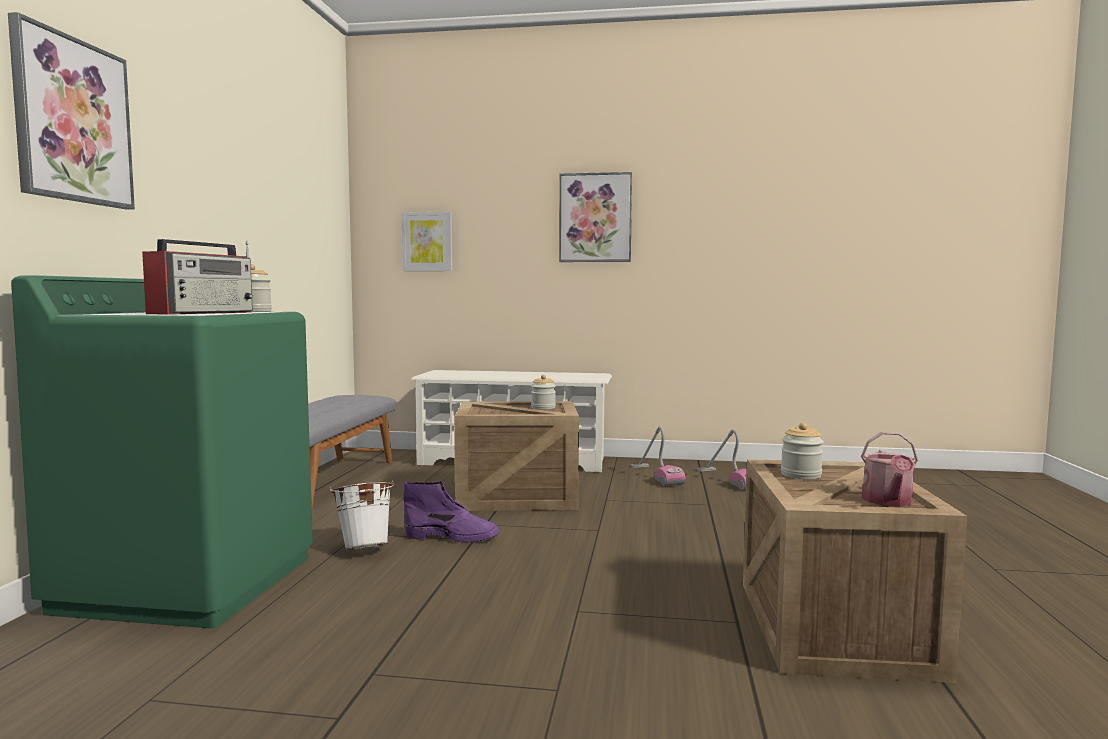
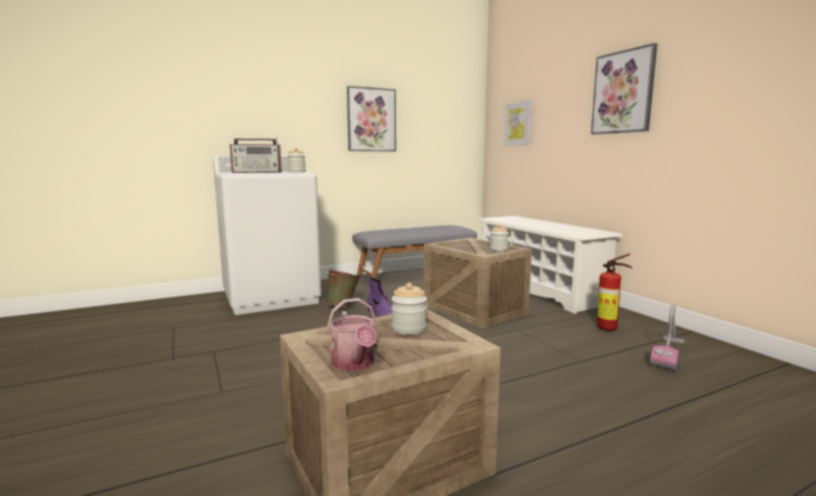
camera: 55 degrees right, 5 degrees up
picture [8,12,135,210] -> picture moved to [347,86,396,152]
green washing machine [11,275,313,628] -> white washing machine [213,156,321,315]
white bucket [330,480,395,550] -> green bucket [326,269,360,308]
vacuum cleaner [630,426,686,486] -> fire extinguisher [597,253,632,331]
watering can [861,432,918,507] -> watering can turned 90 degrees counterclockwise [327,298,377,371]

